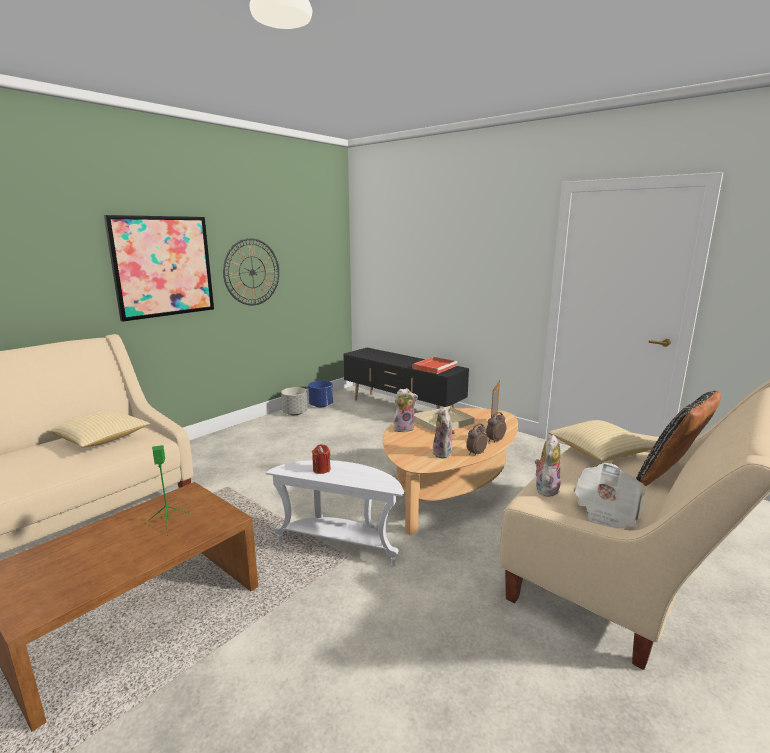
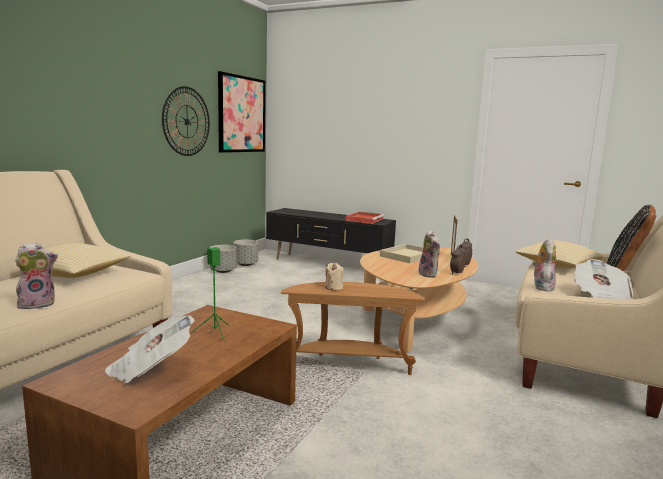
camera: 15 degrees left, 5 degrees down
picture [104,215,214,322] -> picture moved to [218,71,265,153]
white side table [266,460,404,566] -> brown side table [281,282,425,375]
blue planter [308,381,333,408] -> grey planter [233,240,258,266]
red candle [312,444,331,474] -> beige candle [325,263,343,290]
plush toy [393,388,418,432] -> plush toy moved to [15,243,58,309]
none -> newspaper [105,315,195,383]

